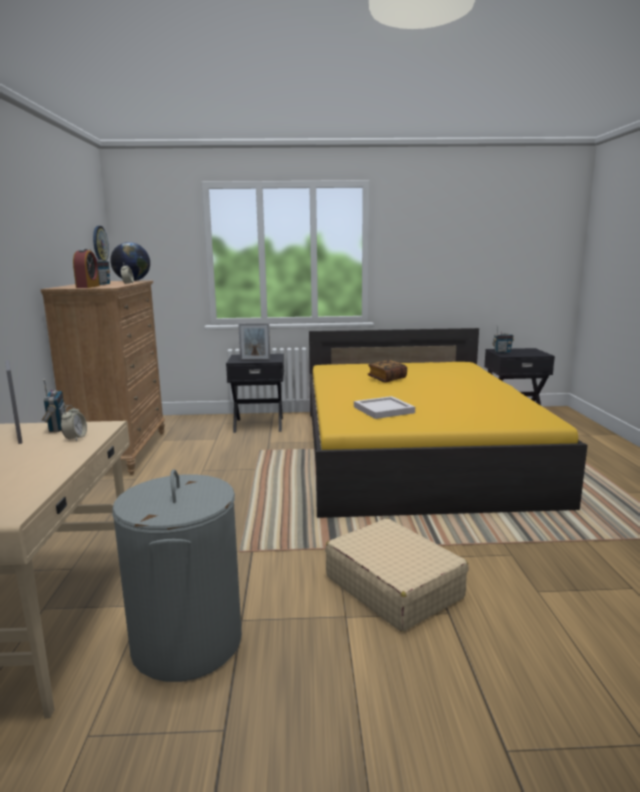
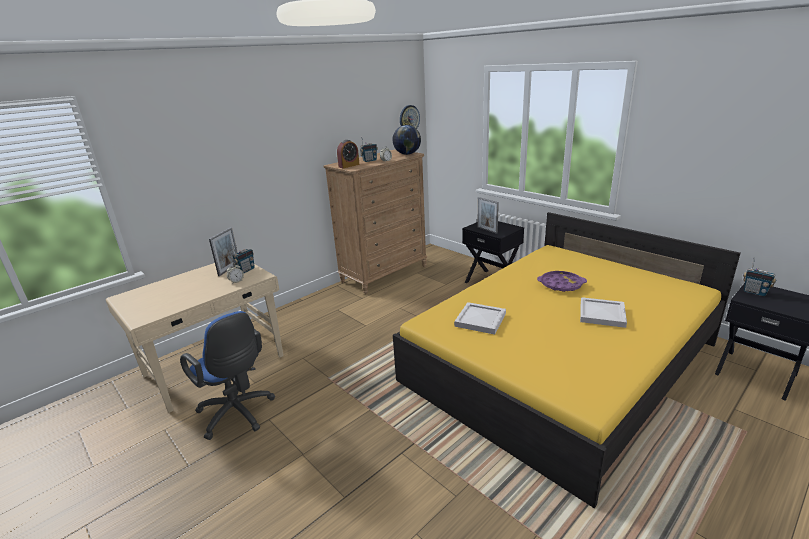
camera: 50 degrees right, 10 degrees up
grey laundry basket [112,470,242,682] -> blue office chair [180,311,275,440]
beige suitcase [325,518,469,632] -> none
book [368,360,407,383] -> purple tray [537,271,587,292]
none -> white tray [580,297,627,328]

